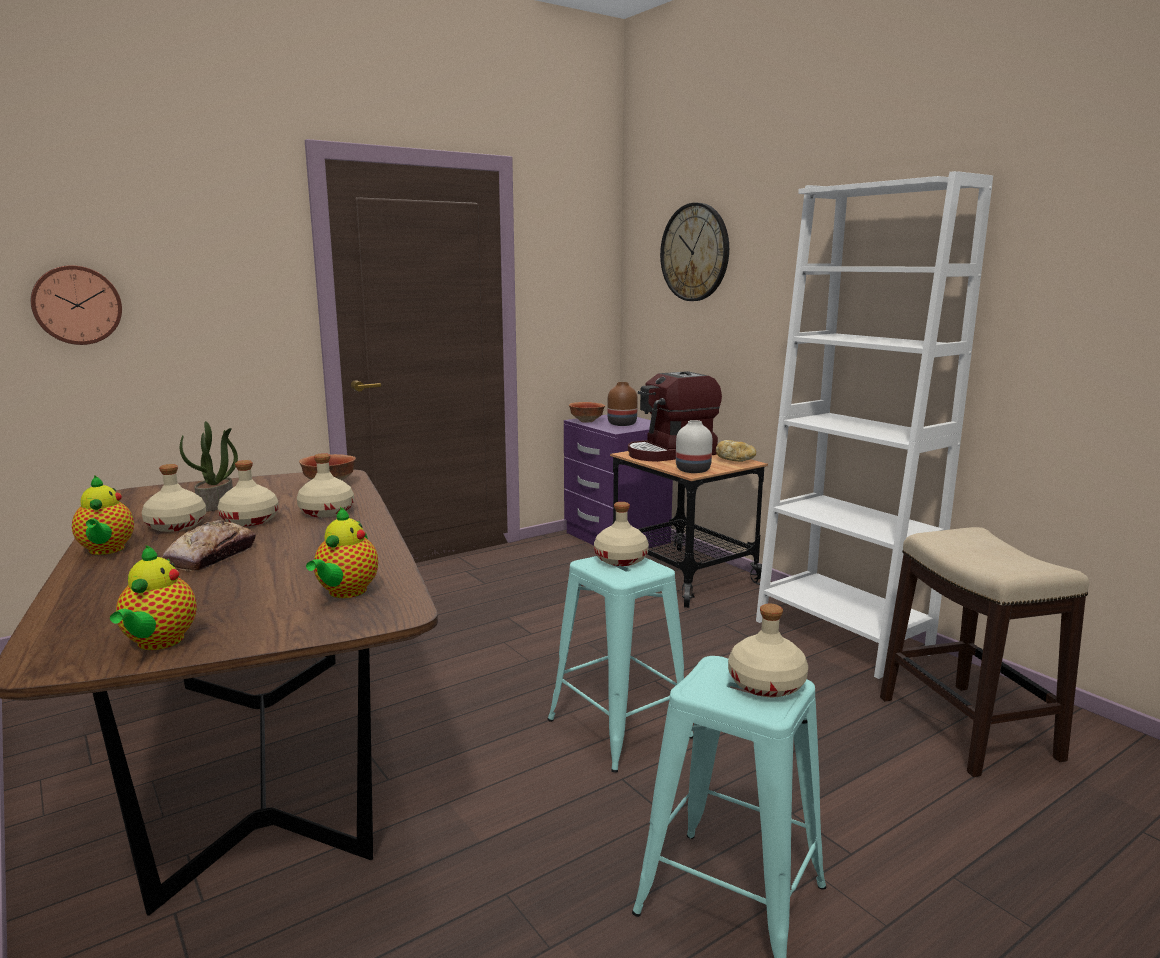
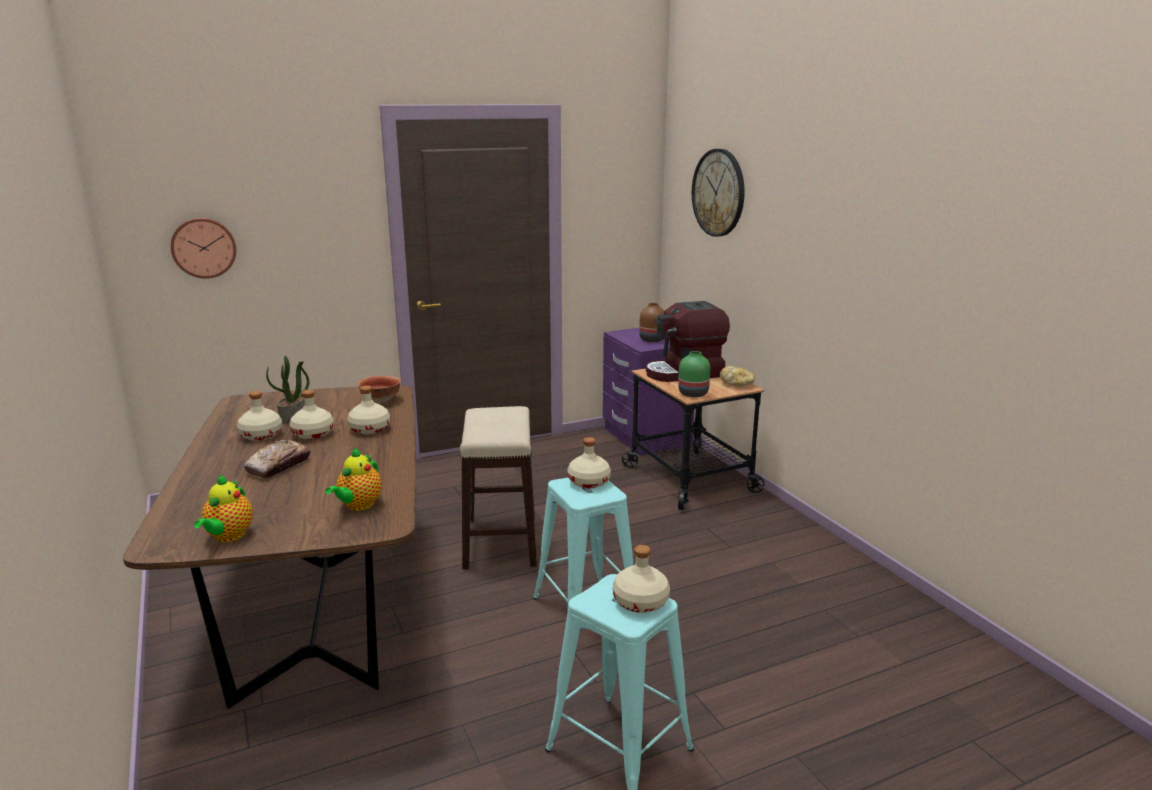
camera: 10 degrees right, 5 degrees up
teapot [72,475,134,555] -> none
bowl [569,402,605,423] -> none
white vase [676,420,712,473] -> green vase [678,351,710,397]
white bookcase [756,171,993,679] -> none
stool [880,527,1089,777] -> stool moved to [460,406,537,569]

